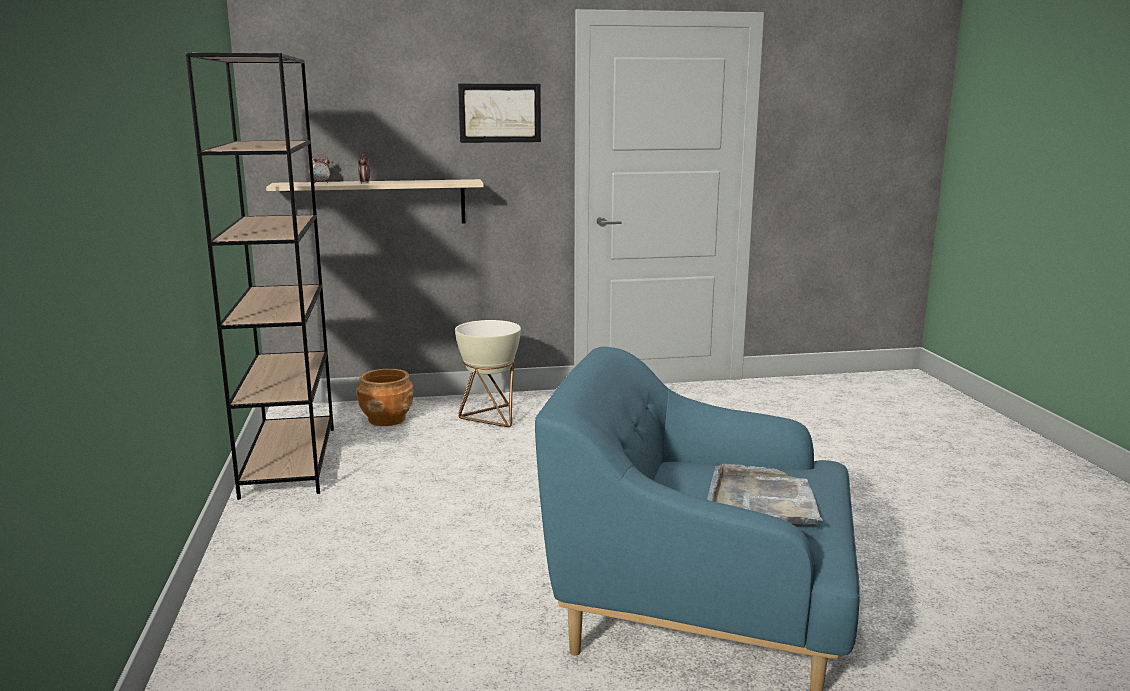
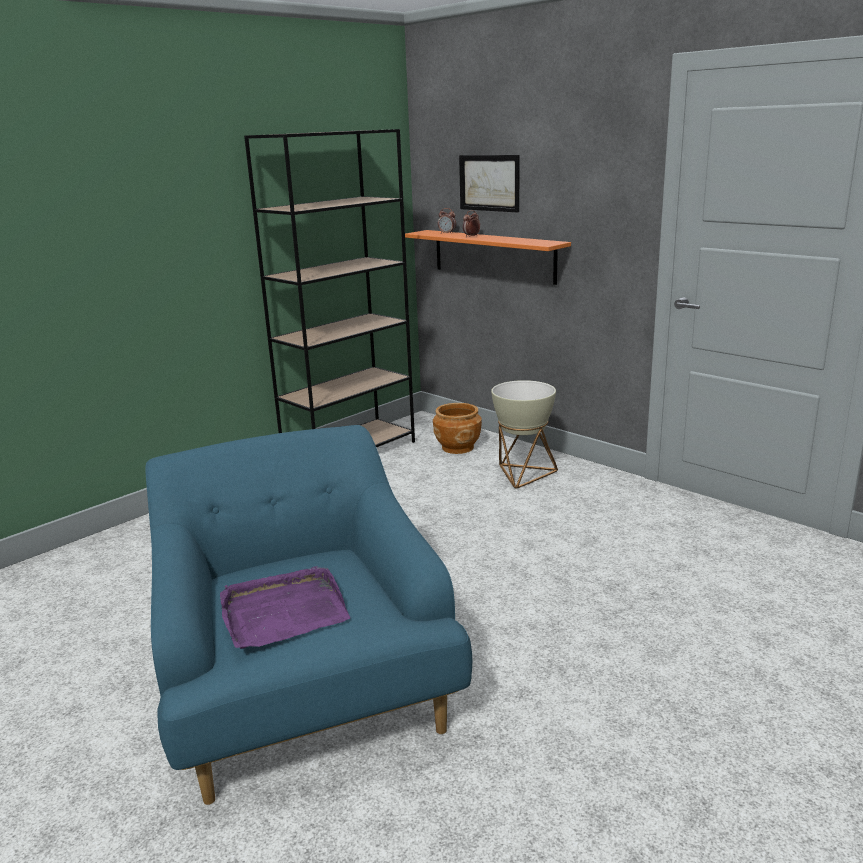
camera: 55 degrees right, 5 degrees up
beige shelf [266,179,484,224] -> orange shelf [405,230,571,285]
picture [458,84,541,143] -> picture moved to [459,155,519,212]
grey tray [707,463,823,524] -> purple tray [220,566,350,649]

